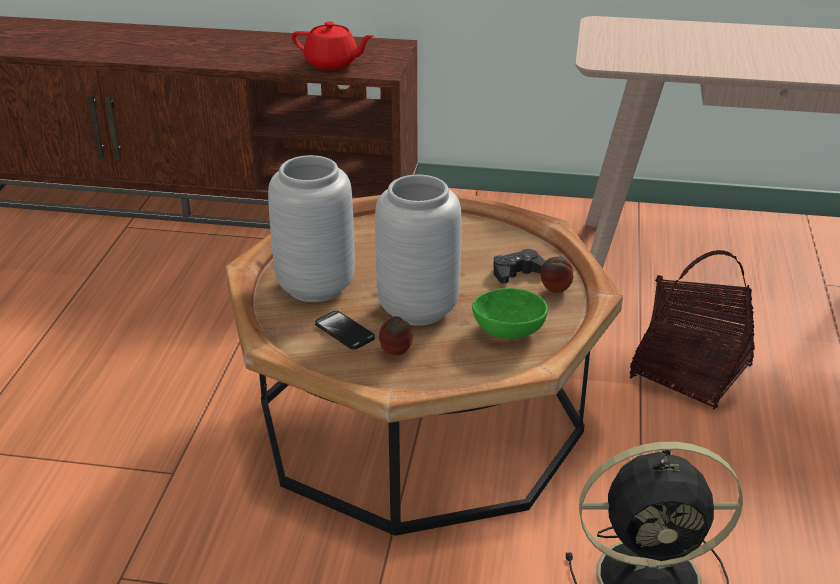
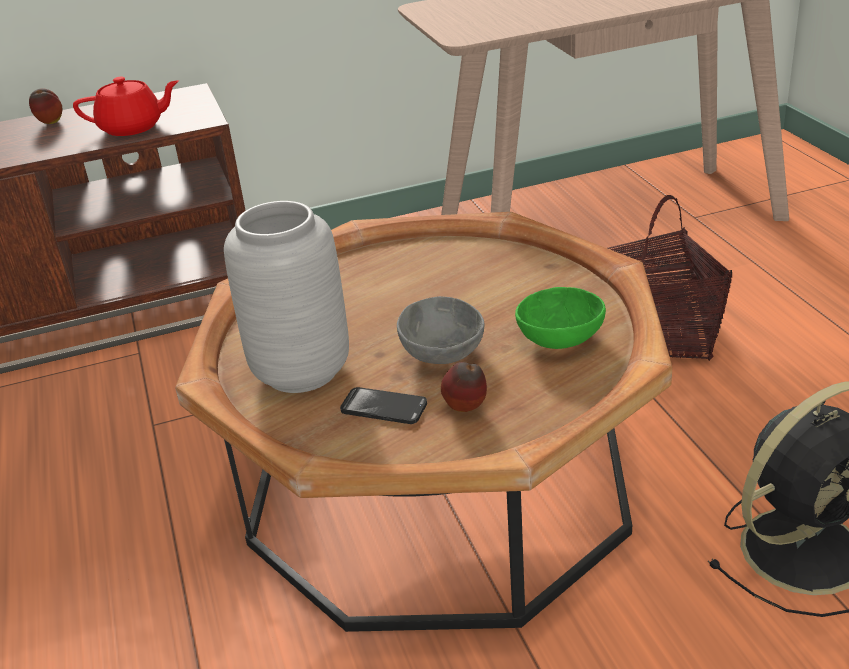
camera: 25 degrees left, 0 degrees up
grey vase [375,175,461,326] -> grey bowl [397,296,485,364]
black game controller [493,249,545,284] -> none
apple [541,257,574,293] -> apple moved to [29,88,62,124]

